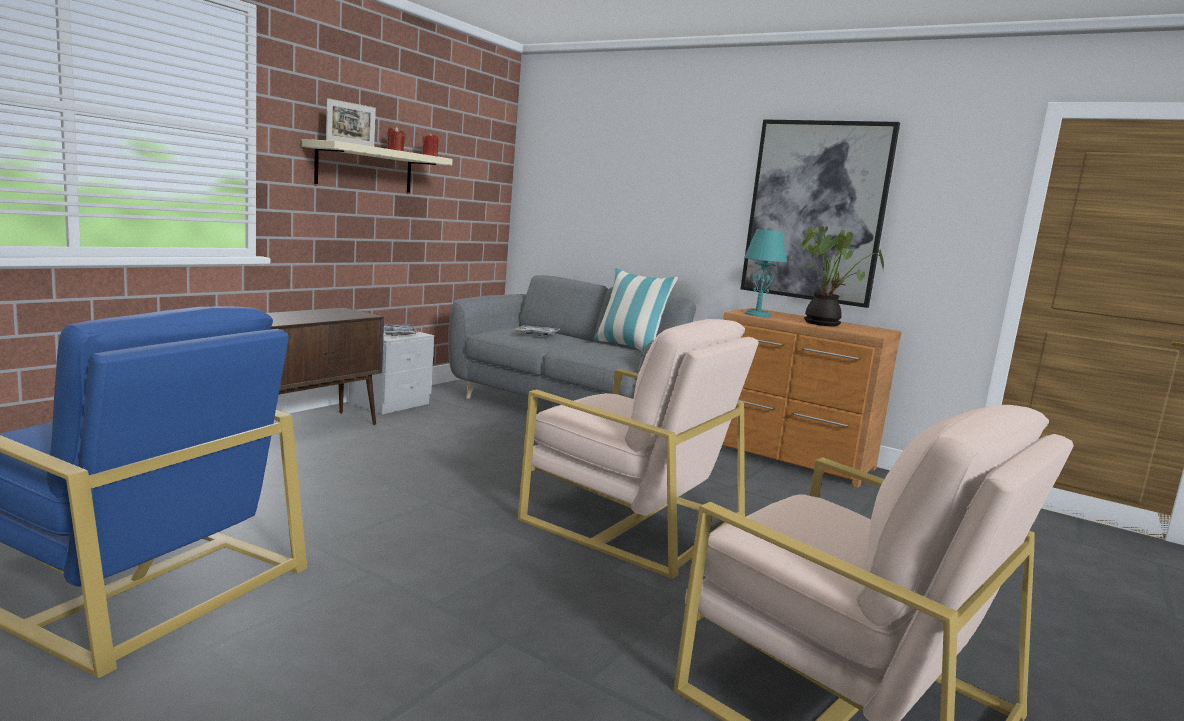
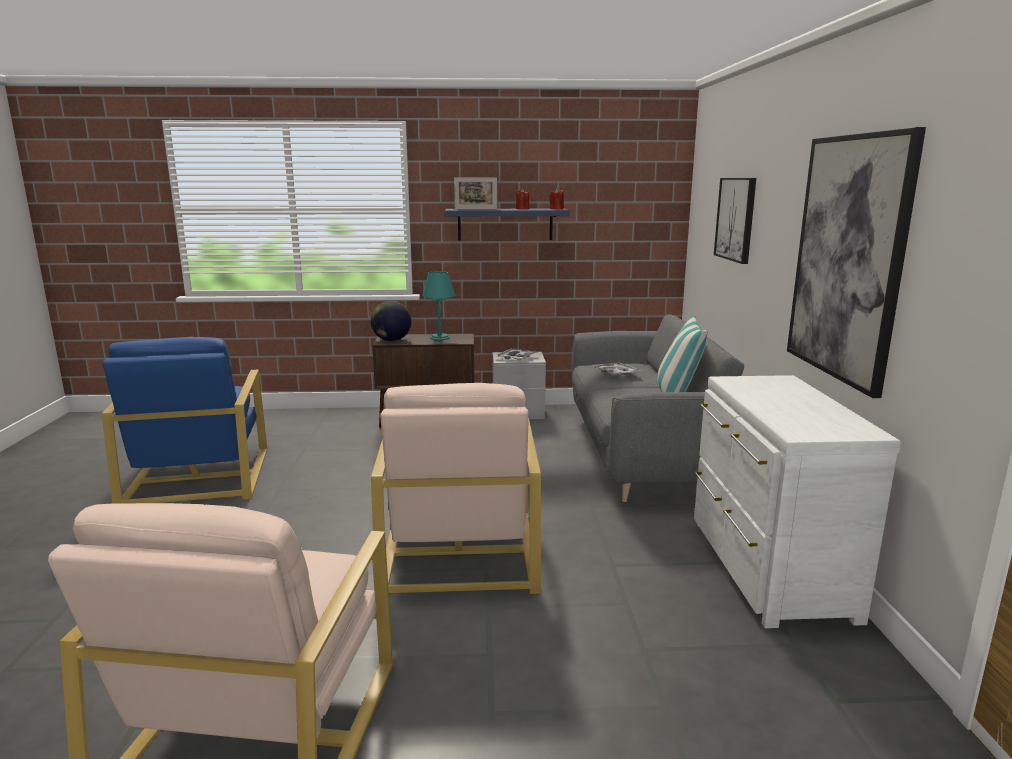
camera: 55 degrees right, 5 degrees up
beige shelf [301,139,453,193] -> blue shelf [445,209,569,241]
brown dresser [722,308,902,488] -> white dresser [694,375,901,628]
turquoise table lamp [744,229,787,317] -> turquoise table lamp moved to [422,271,455,340]
potted plant [802,226,884,326] -> none
none -> globe [371,301,411,341]
none -> picture [714,178,756,264]

